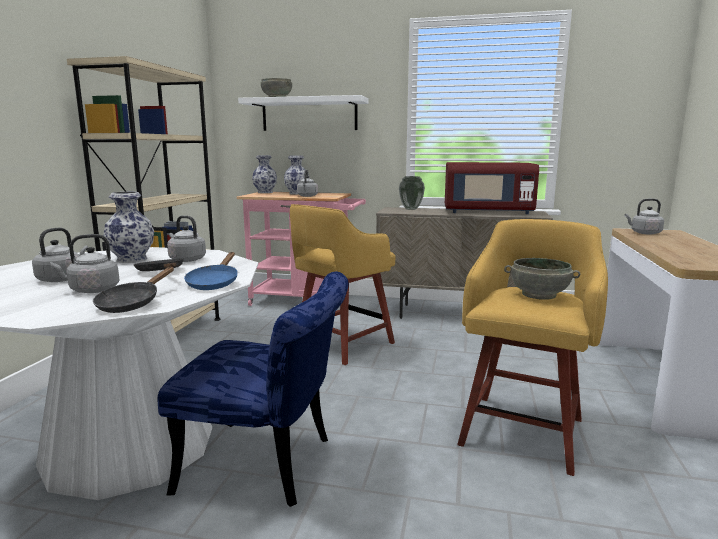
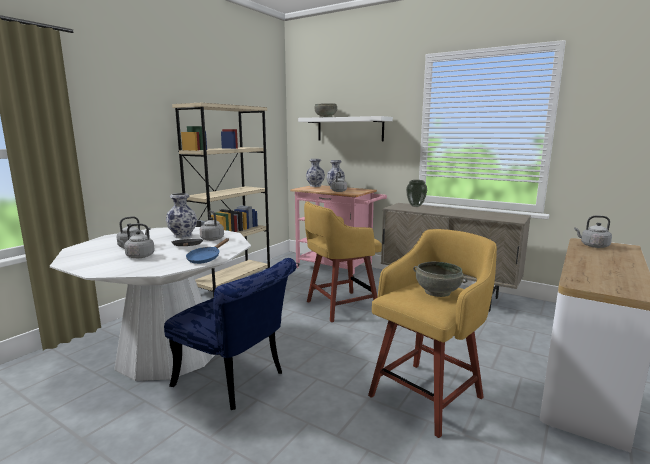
camera: 20 degrees right, 0 degrees up
black frying pan [93,267,174,313] -> none
red microwave [445,162,539,214] -> none

